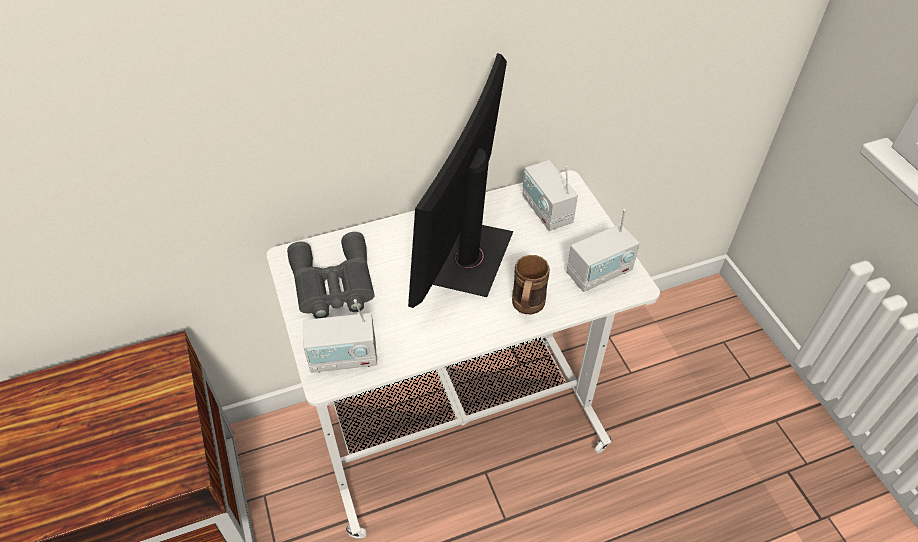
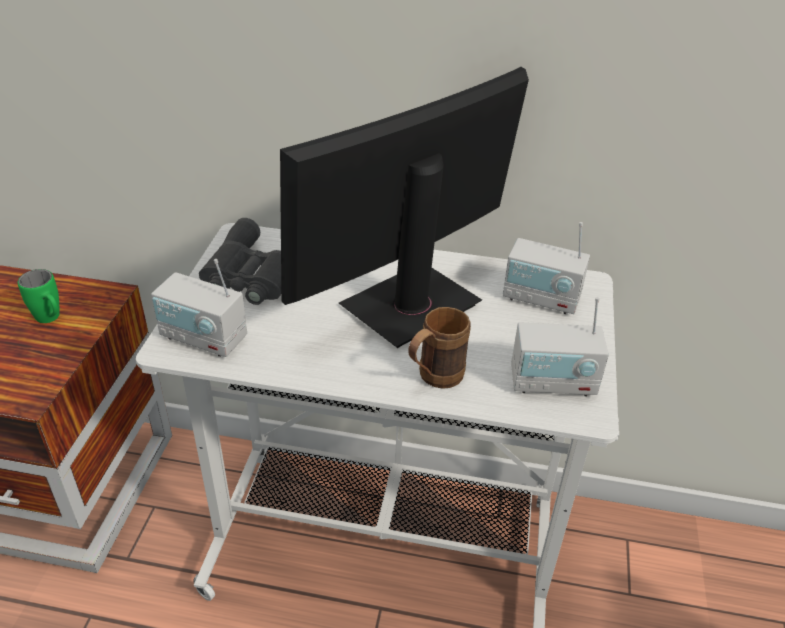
camera: 30 degrees right, 10 degrees down
radio [522,160,578,231] -> radio turned 75 degrees counterclockwise [503,222,590,314]
none -> green mug [18,269,60,323]

